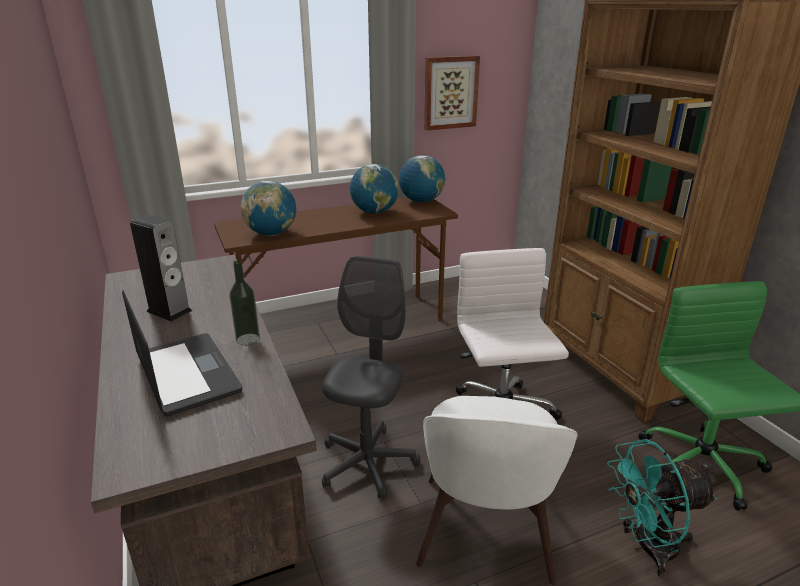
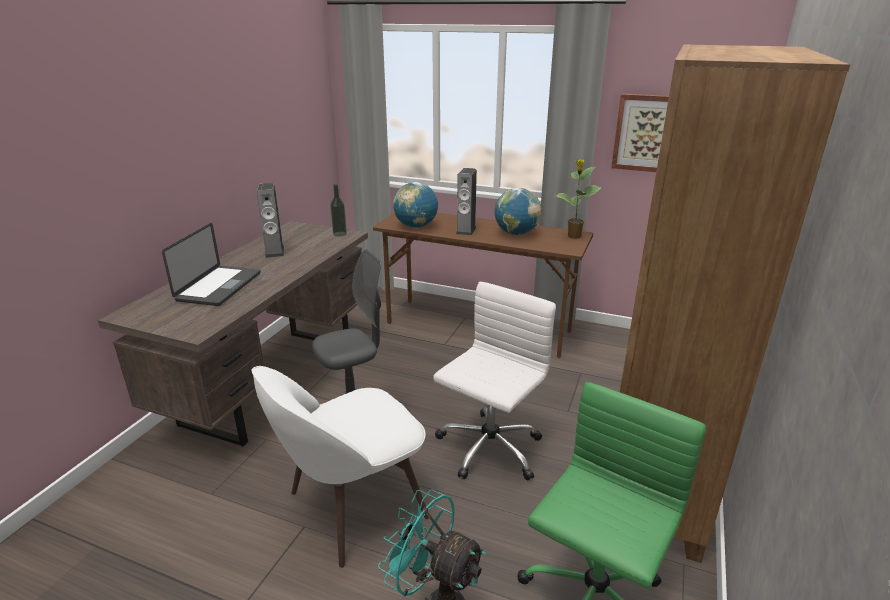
camera: 45 degrees right, 0 degrees up
bottle [229,260,260,346] -> bottle moved to [330,184,347,237]
globe [399,155,445,203] -> potted plant [555,159,602,239]
none -> speaker [456,168,477,236]

